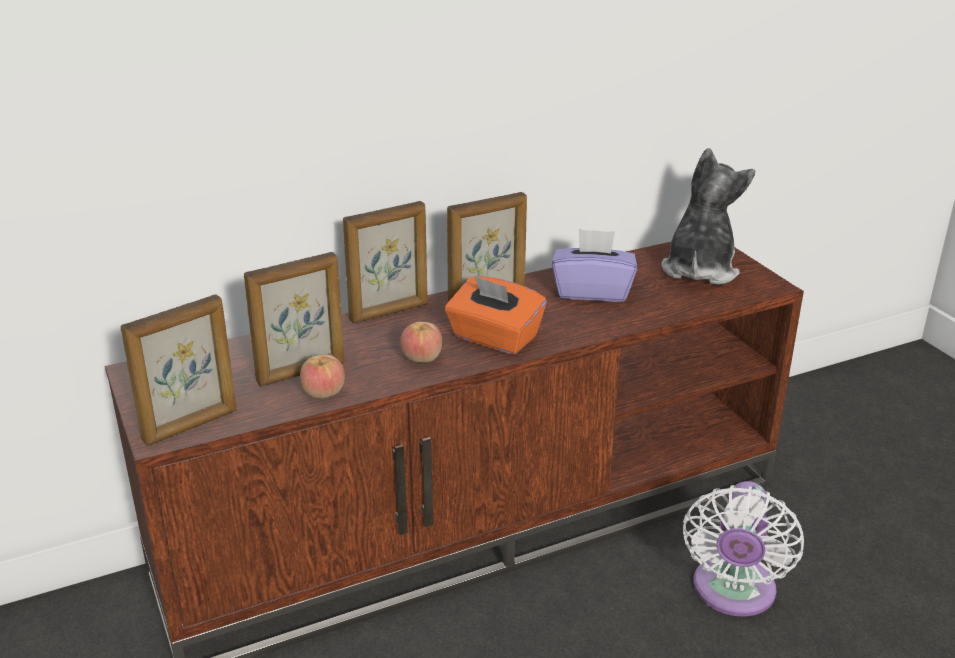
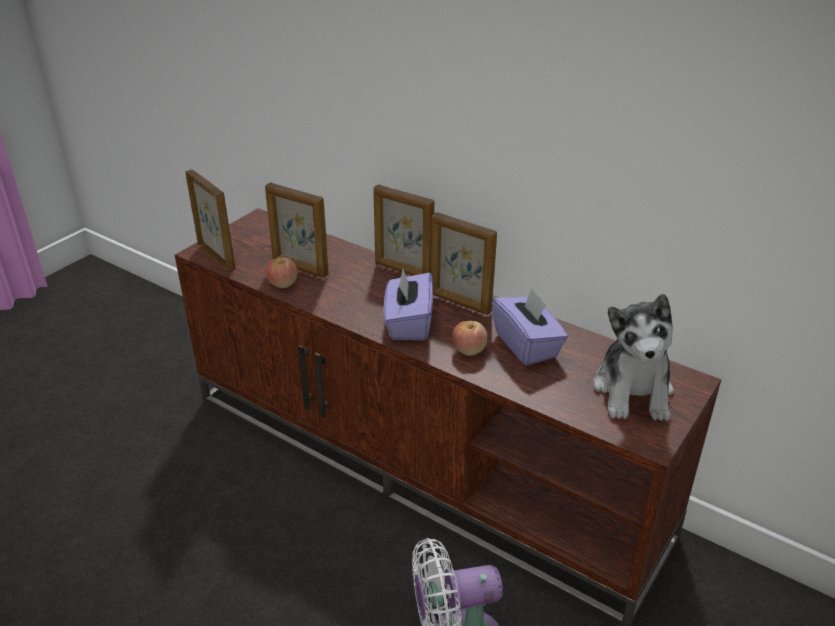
camera: 60 degrees right, 5 degrees up
picture frame [121,295,237,446] -> picture frame turned 150 degrees counterclockwise [185,169,235,271]
apple [400,322,442,363] -> apple moved to [452,321,487,356]
orange tissue box [445,276,547,355] -> purple tissue box [384,269,433,340]
plush toy [661,148,755,285] -> plush toy turned 105 degrees clockwise [594,294,674,421]

